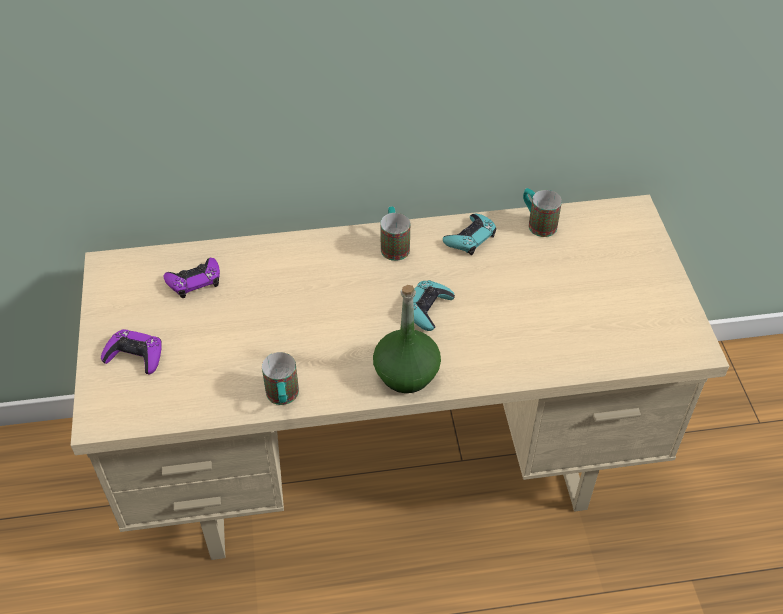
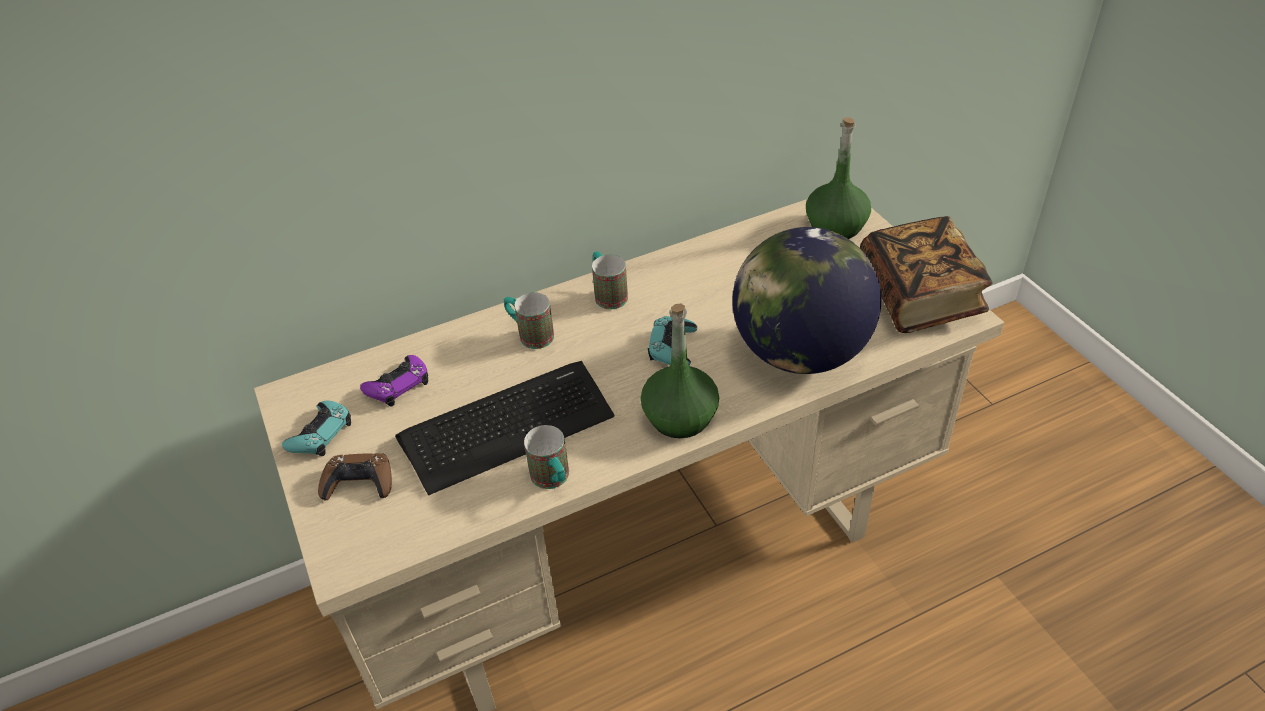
camera: 15 degrees left, 5 degrees down
purple game controller [101,329,162,374] -> brown game controller [318,453,392,500]
turquoise game controller [443,214,497,255] -> turquoise game controller moved to [282,401,351,456]
mug [523,188,562,237] -> mug moved to [504,292,554,349]
none -> keyboard [395,361,614,495]
none -> globe [733,227,881,374]
none -> green bottle [806,117,871,239]
none -> book [860,216,992,333]

